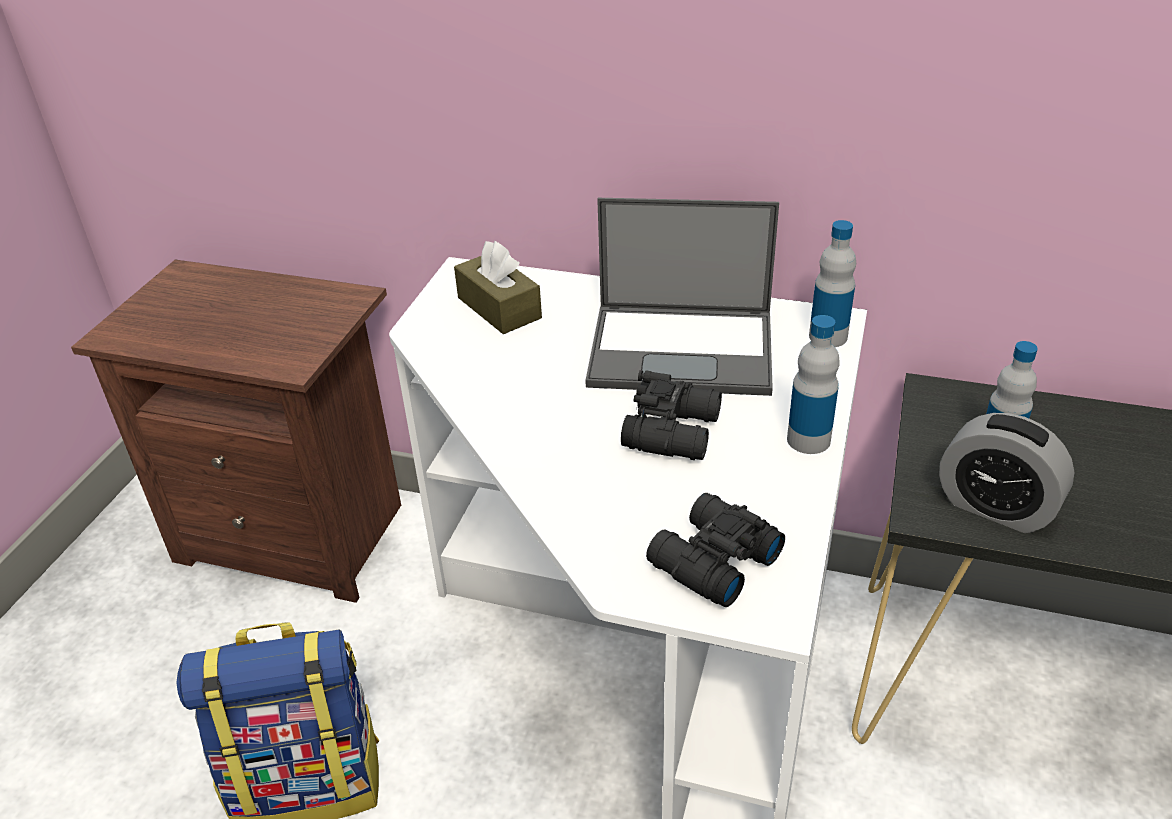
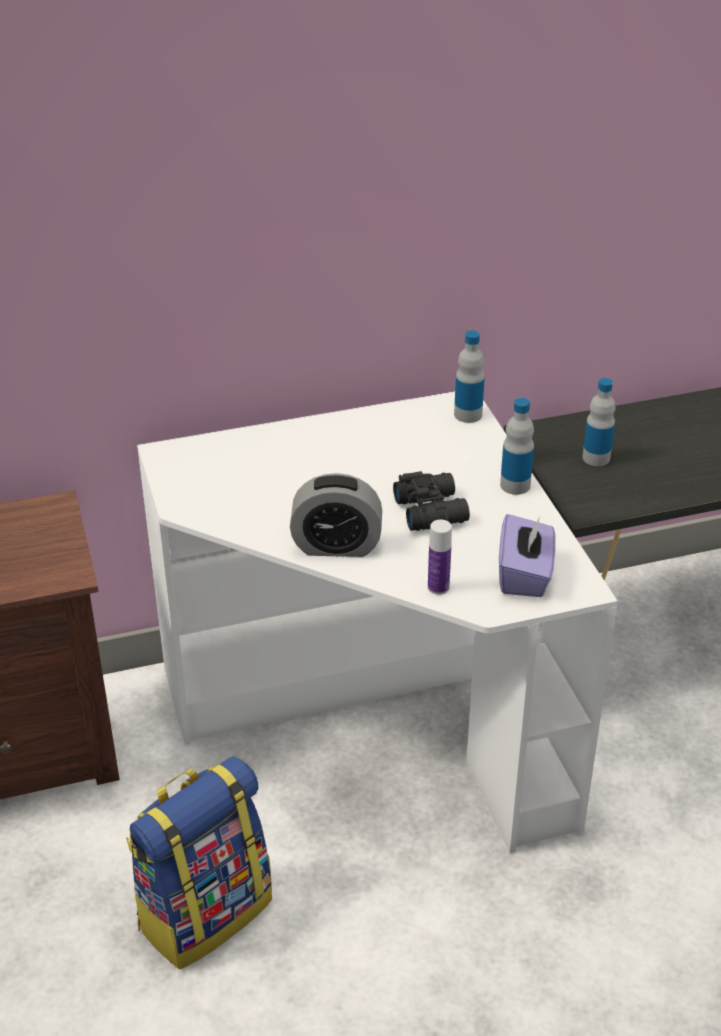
camera: 35 degrees left, 0 degrees up
brown tissue box [454,241,542,334] -> none
laptop [585,198,779,396] -> none
black binoculars [646,493,785,607] -> purple tissue box [499,514,556,597]
alarm clock [939,413,1075,533] -> alarm clock moved to [290,473,382,557]
none -> bottle [428,520,452,595]

